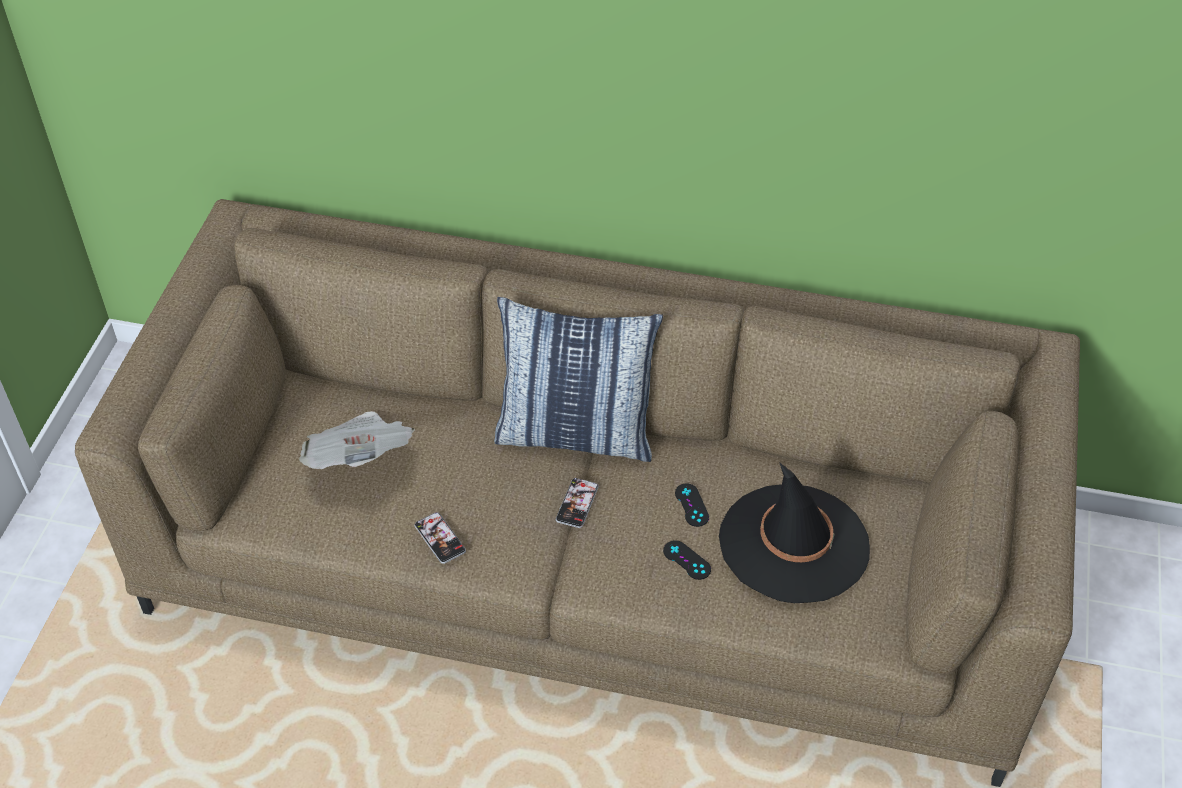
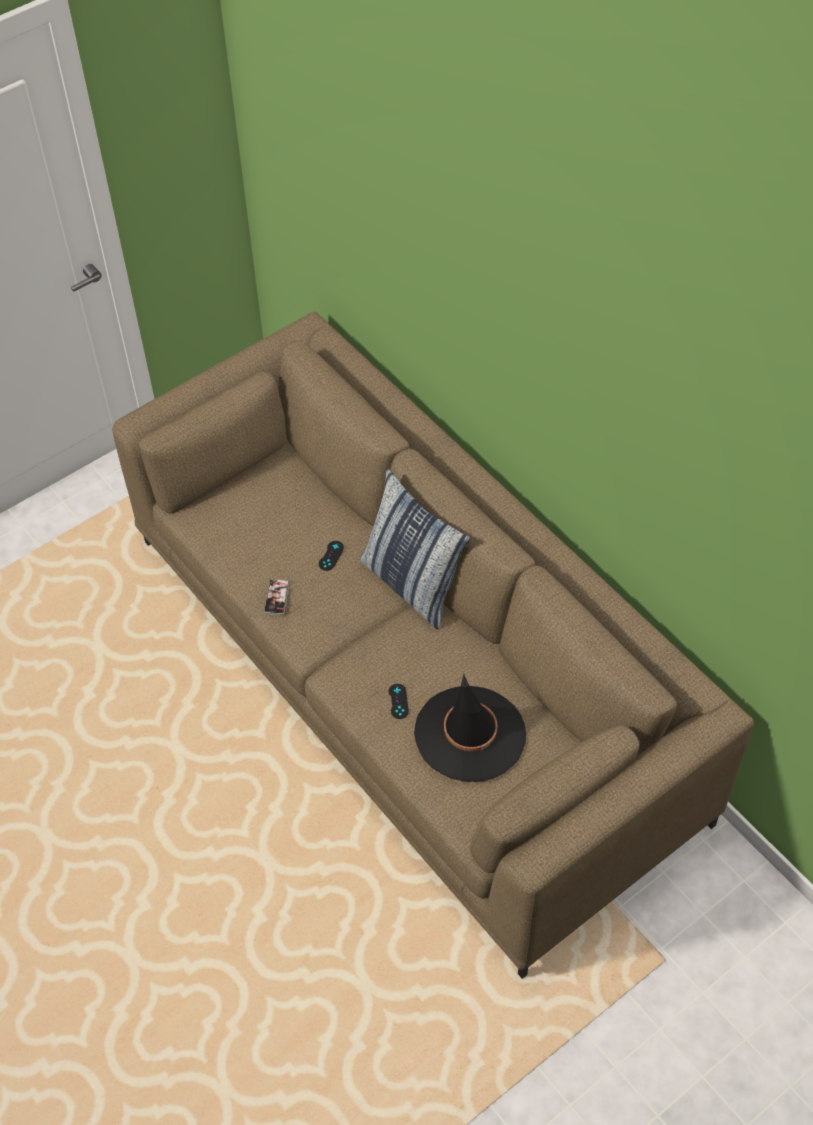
camera: 40 degrees right, 5 degrees up
newspaper [299,411,415,469] -> none
phone [556,478,599,528] -> none
black game controller [675,483,709,527] -> black game controller moved to [319,541,344,571]

